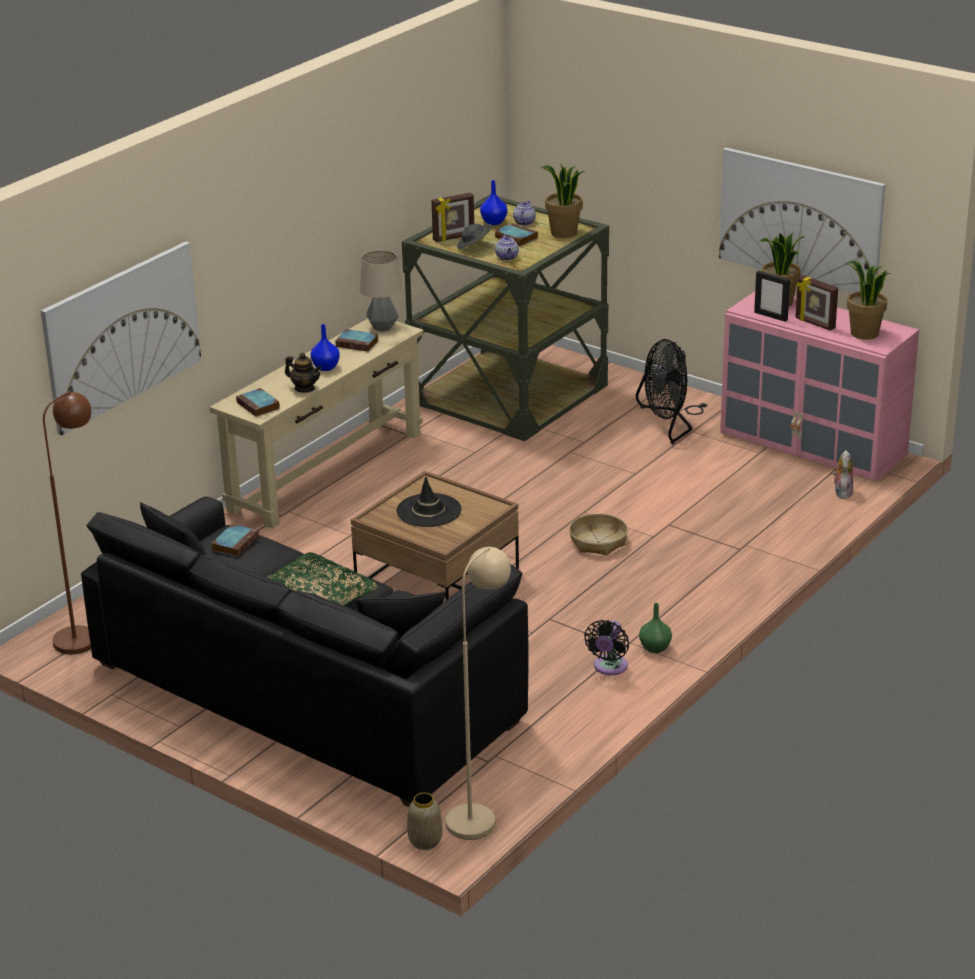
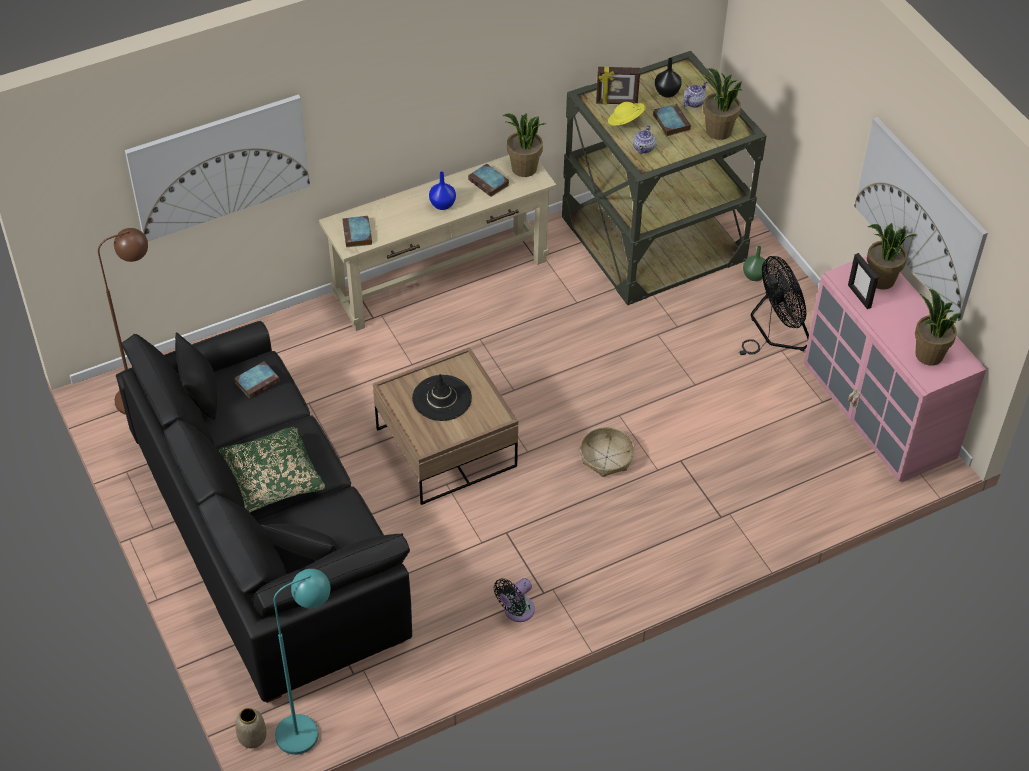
camera: 25 degrees right, 20 degrees up
teapot [285,353,322,393] -> none
table lamp [360,250,402,332] -> potted plant [502,113,546,177]
beige floor lamp [445,547,511,840] -> turquoise floor lamp [274,569,330,755]
grey hat [457,224,493,248] -> yellow hat [608,102,646,125]
blue vase [480,180,507,225] -> black vase [655,58,682,98]
black fan [636,339,708,444] -> black fan turned 150 degrees clockwise [738,256,809,355]
green vase [639,603,672,653] -> green vase moved to [743,246,769,281]
picture frame [795,275,838,331] -> none
plush toy [833,450,853,499] -> none

